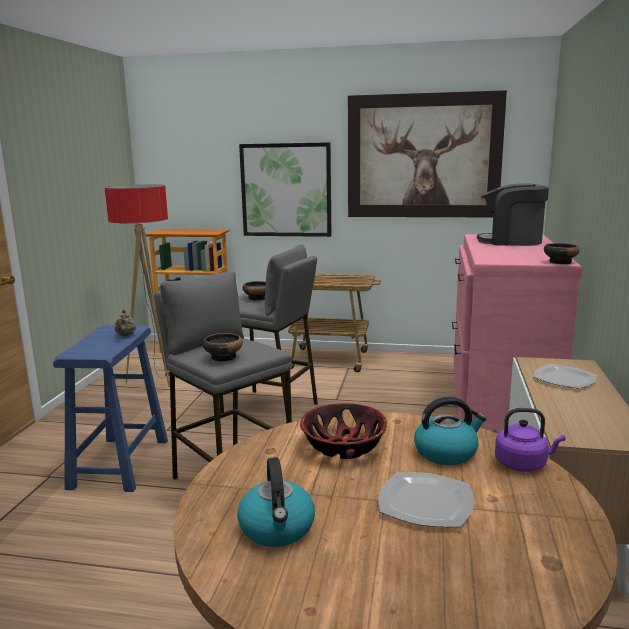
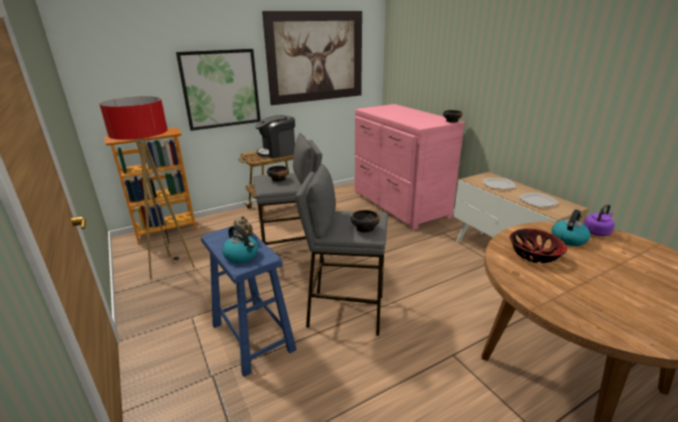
camera: 40 degrees left, 10 degrees up
kettle [237,457,315,547] -> kettle moved to [222,225,258,263]
plate [379,472,474,527] -> plate moved to [518,193,559,207]
coffee machine [477,183,549,246] -> coffee machine moved to [255,115,295,158]

